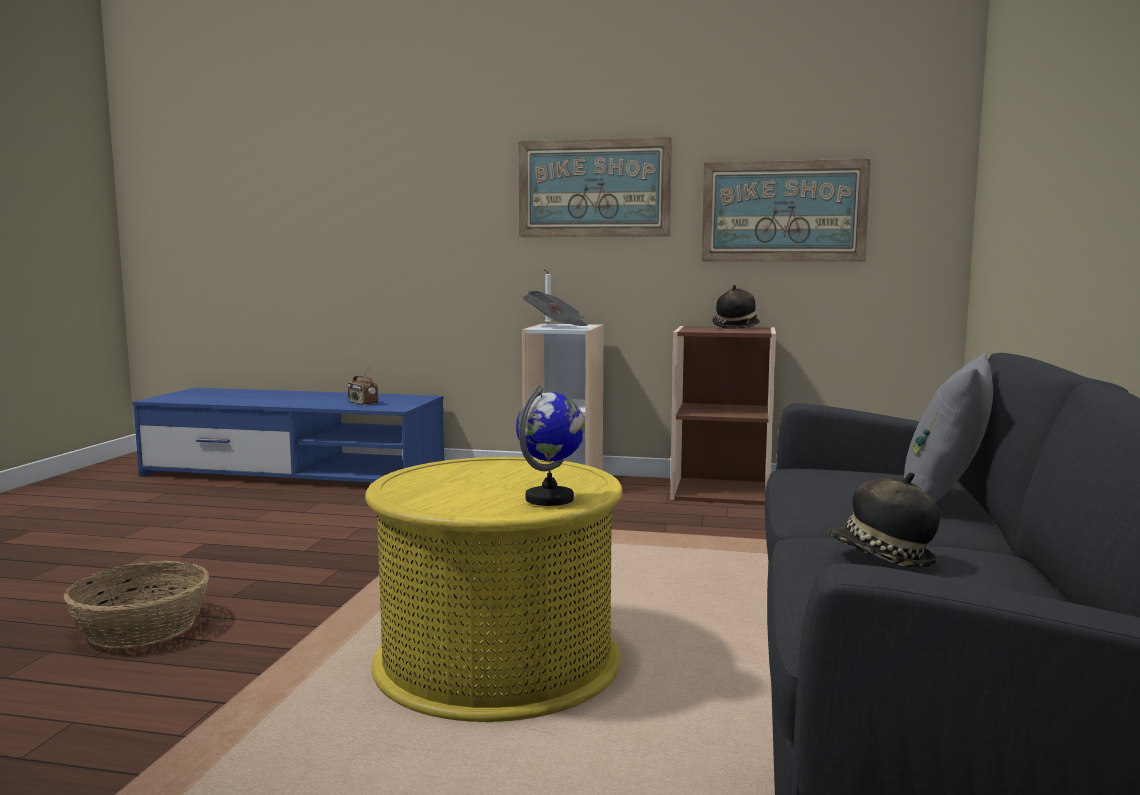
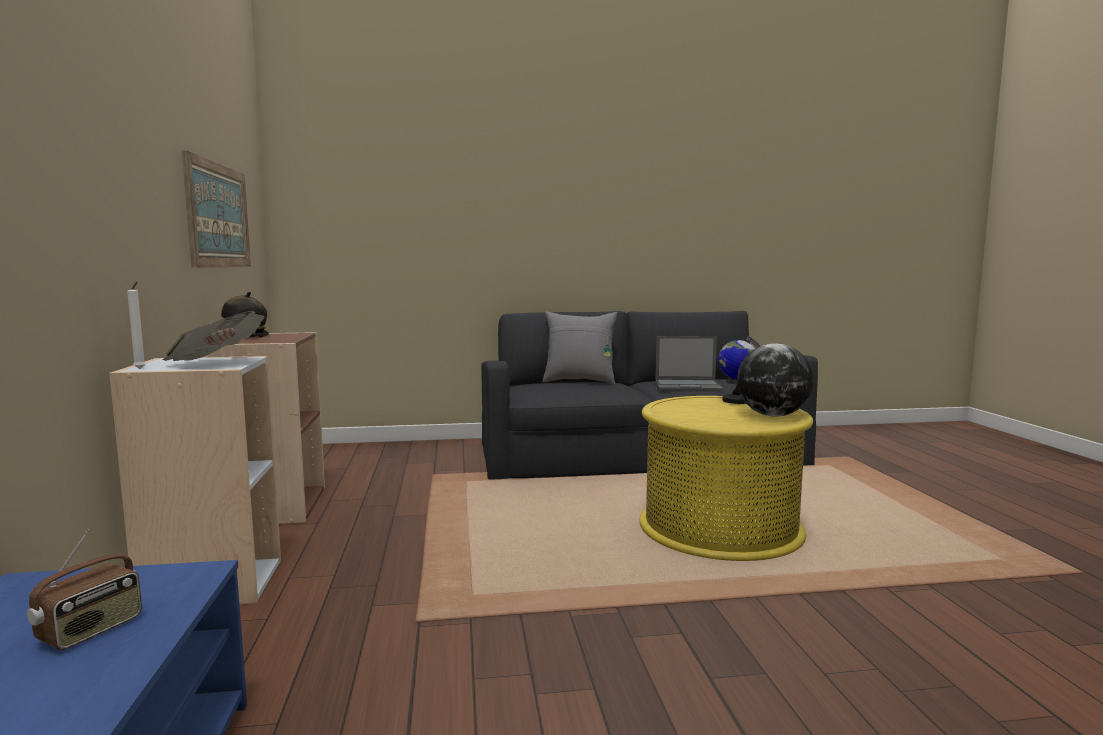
camera: 110 degrees left, 0 degrees up
basket [64,561,209,649] -> none
picture [518,137,672,237] -> none
hat [829,472,940,568] -> laptop [655,336,723,390]
none -> globe [737,343,814,417]

